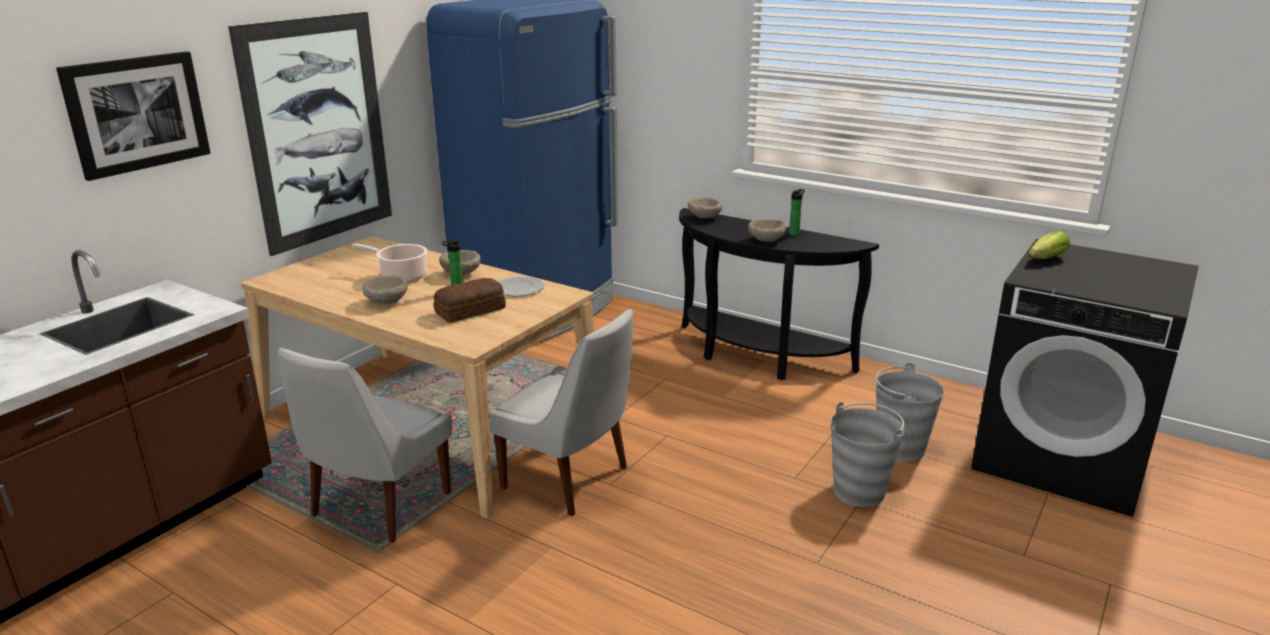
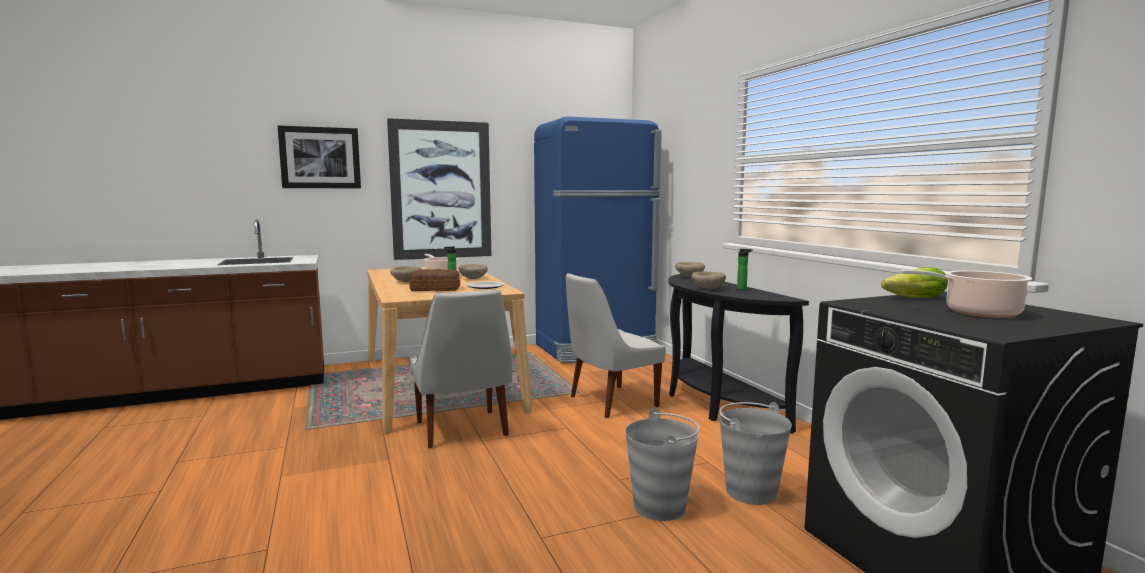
camera: 35 degrees right, 15 degrees down
white chair [278,348,452,543] -> white chair moved to [566,273,666,418]
none -> cooking pot [900,270,1032,318]

